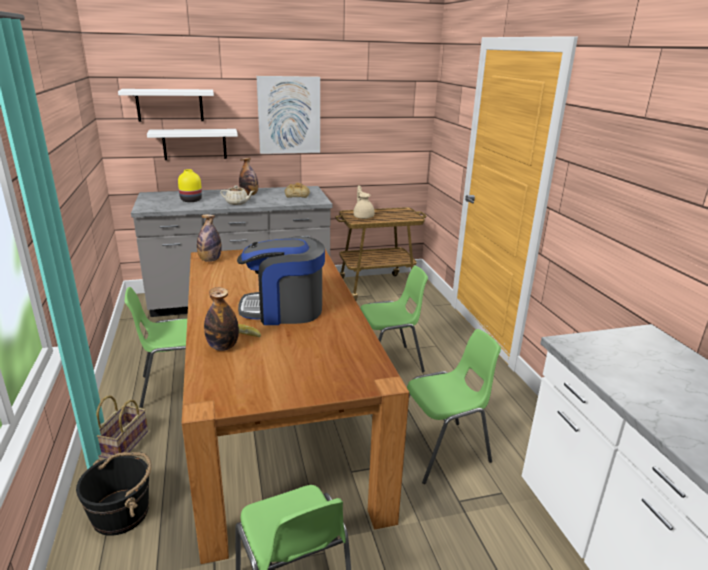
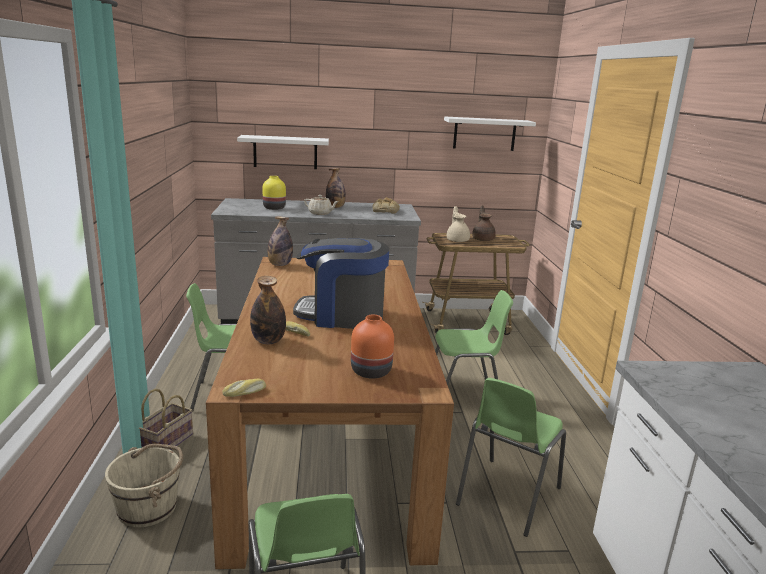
camera: 10 degrees right, 5 degrees down
black bucket [76,452,152,536] -> beige bucket [105,444,183,528]
white shelf [118,89,214,122] -> white shelf moved to [444,117,536,151]
picture [257,76,320,154] -> none
green chair [407,329,501,484] -> green chair turned 135 degrees clockwise [456,378,566,537]
none -> bread [222,379,266,397]
none -> orange vase [351,315,394,379]
none -> brown teapot [472,205,496,241]

